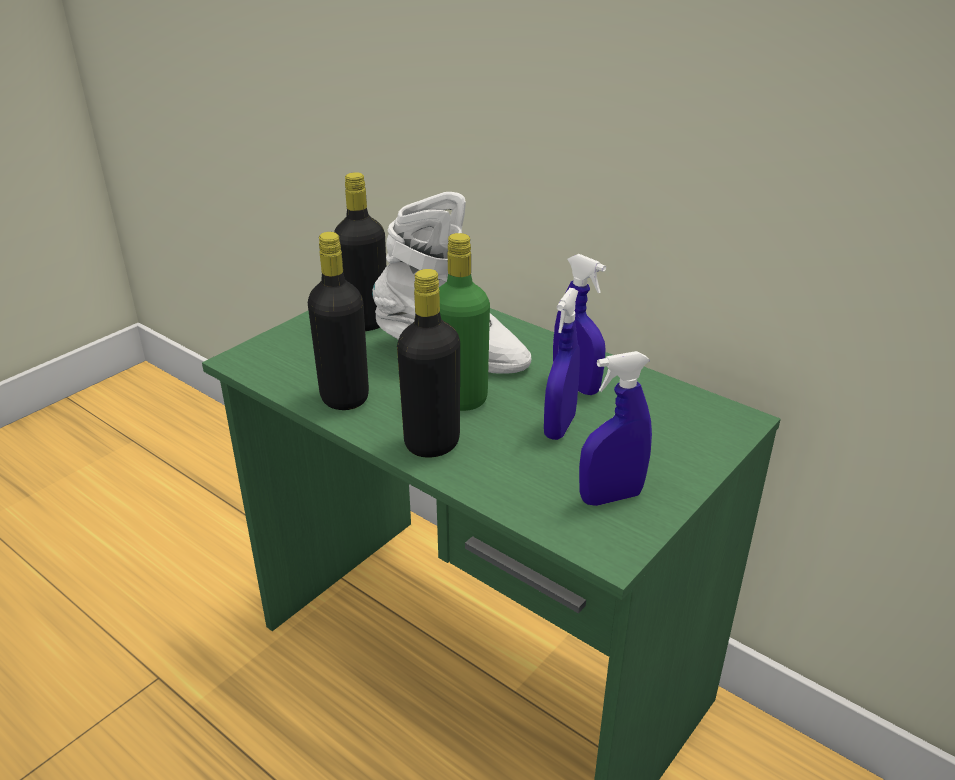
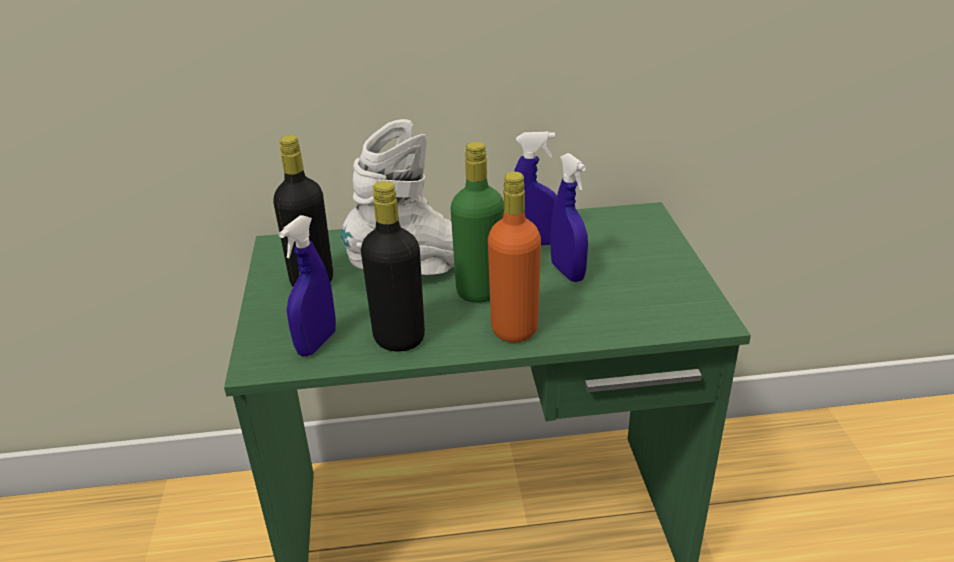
camera: 45 degrees left, 0 degrees up
black bottle [397,269,460,458] -> orange bottle [488,172,541,343]
blue spray bottle [579,351,652,506] -> blue spray bottle moved to [279,215,336,356]

